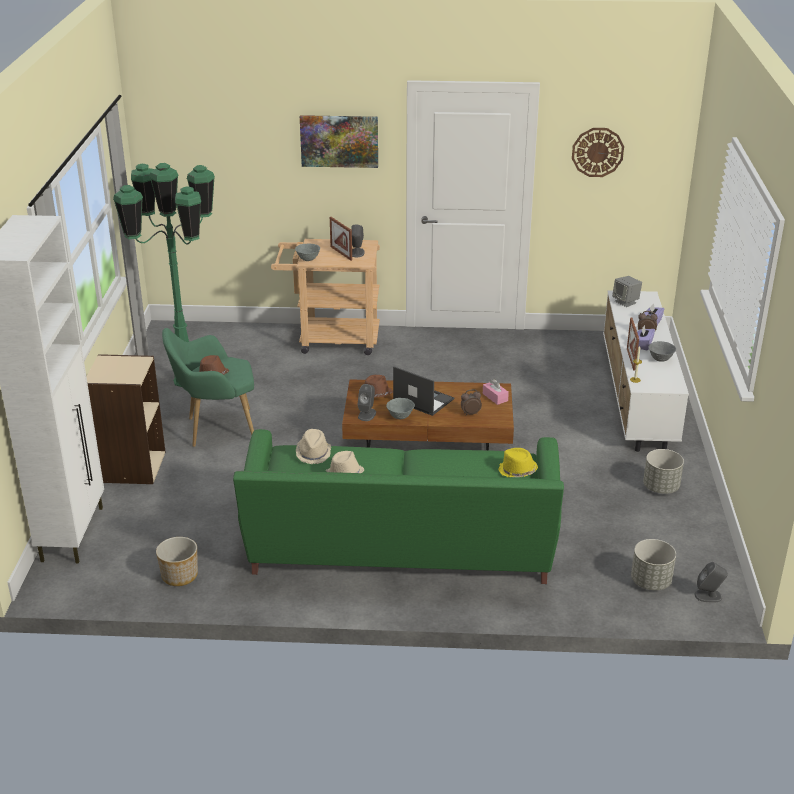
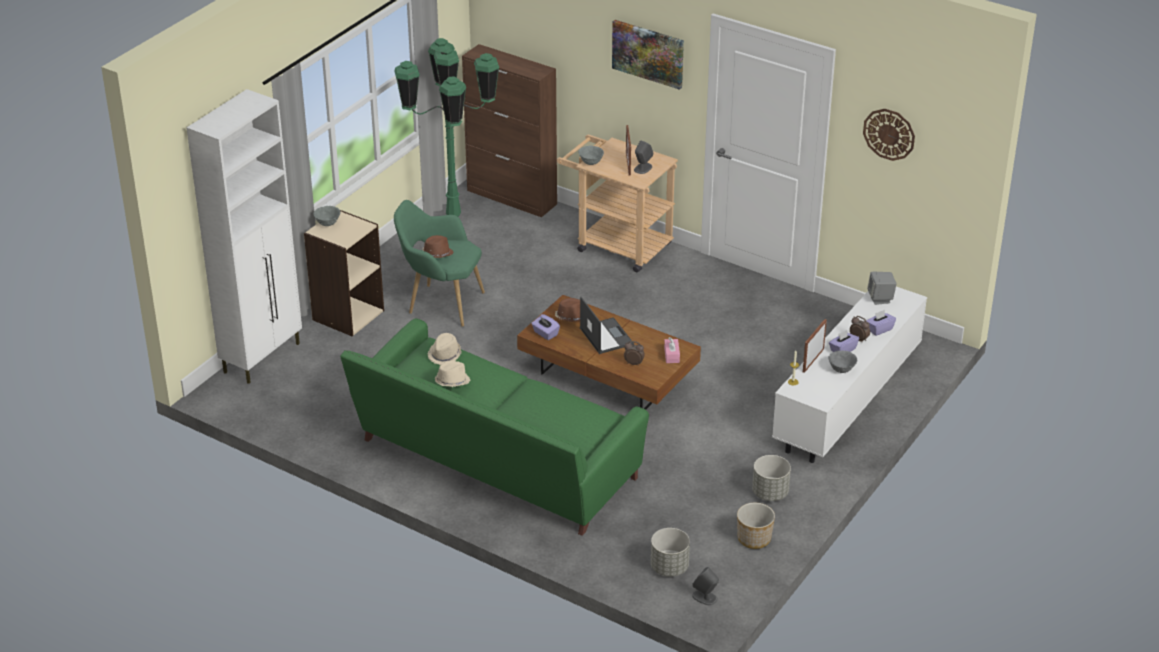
camera: 30 degrees right, 5 degrees up
planter [156,537,198,586] -> planter moved to [737,503,775,549]
grey speaker [358,384,376,421] -> purple tissue box [531,314,560,340]
grey bowl [386,398,415,419] -> grey bowl moved to [314,206,341,226]
yellow hat [498,448,538,477] -> none
none -> brown cabinet [462,44,557,217]

